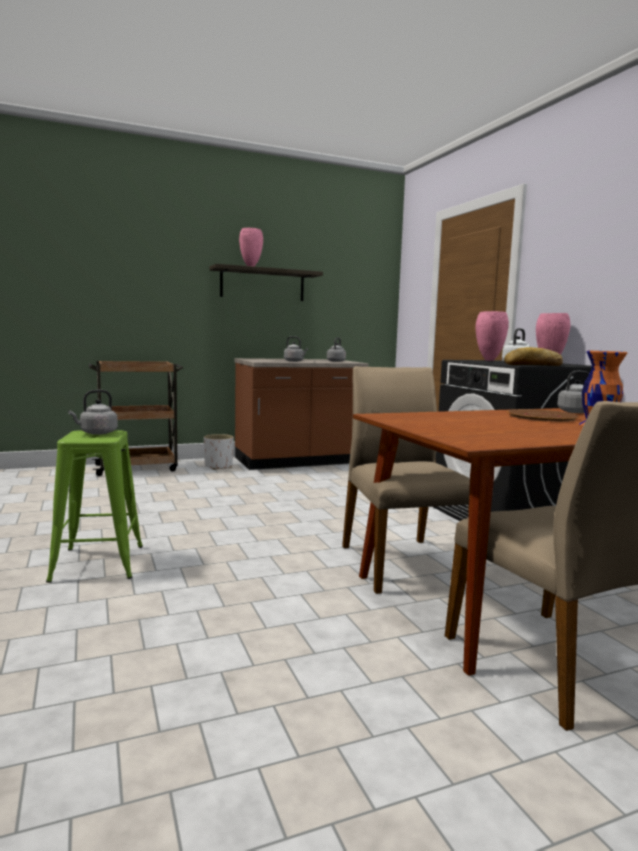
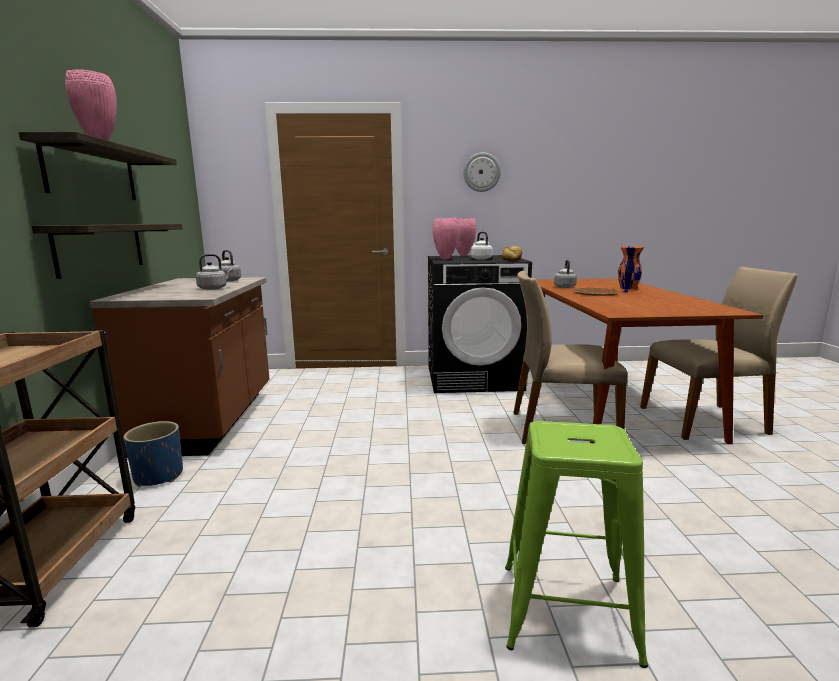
camera: 70 degrees left, 5 degrees up
grey kettle [68,390,118,435] -> none
white planter [204,434,234,470] -> blue planter [123,421,183,487]
none -> shelf [32,224,182,279]
none -> wall clock [464,152,501,192]

